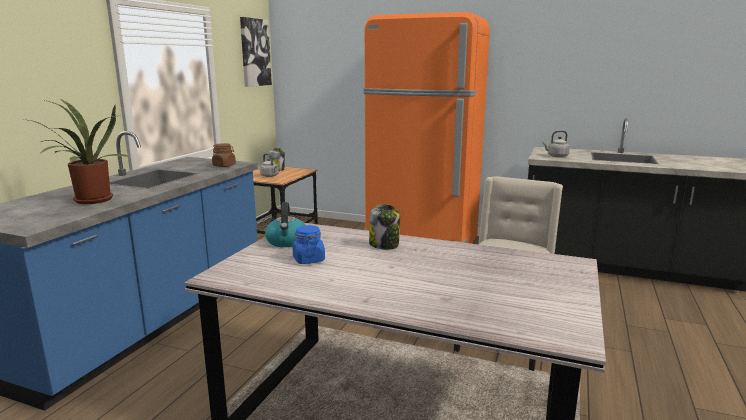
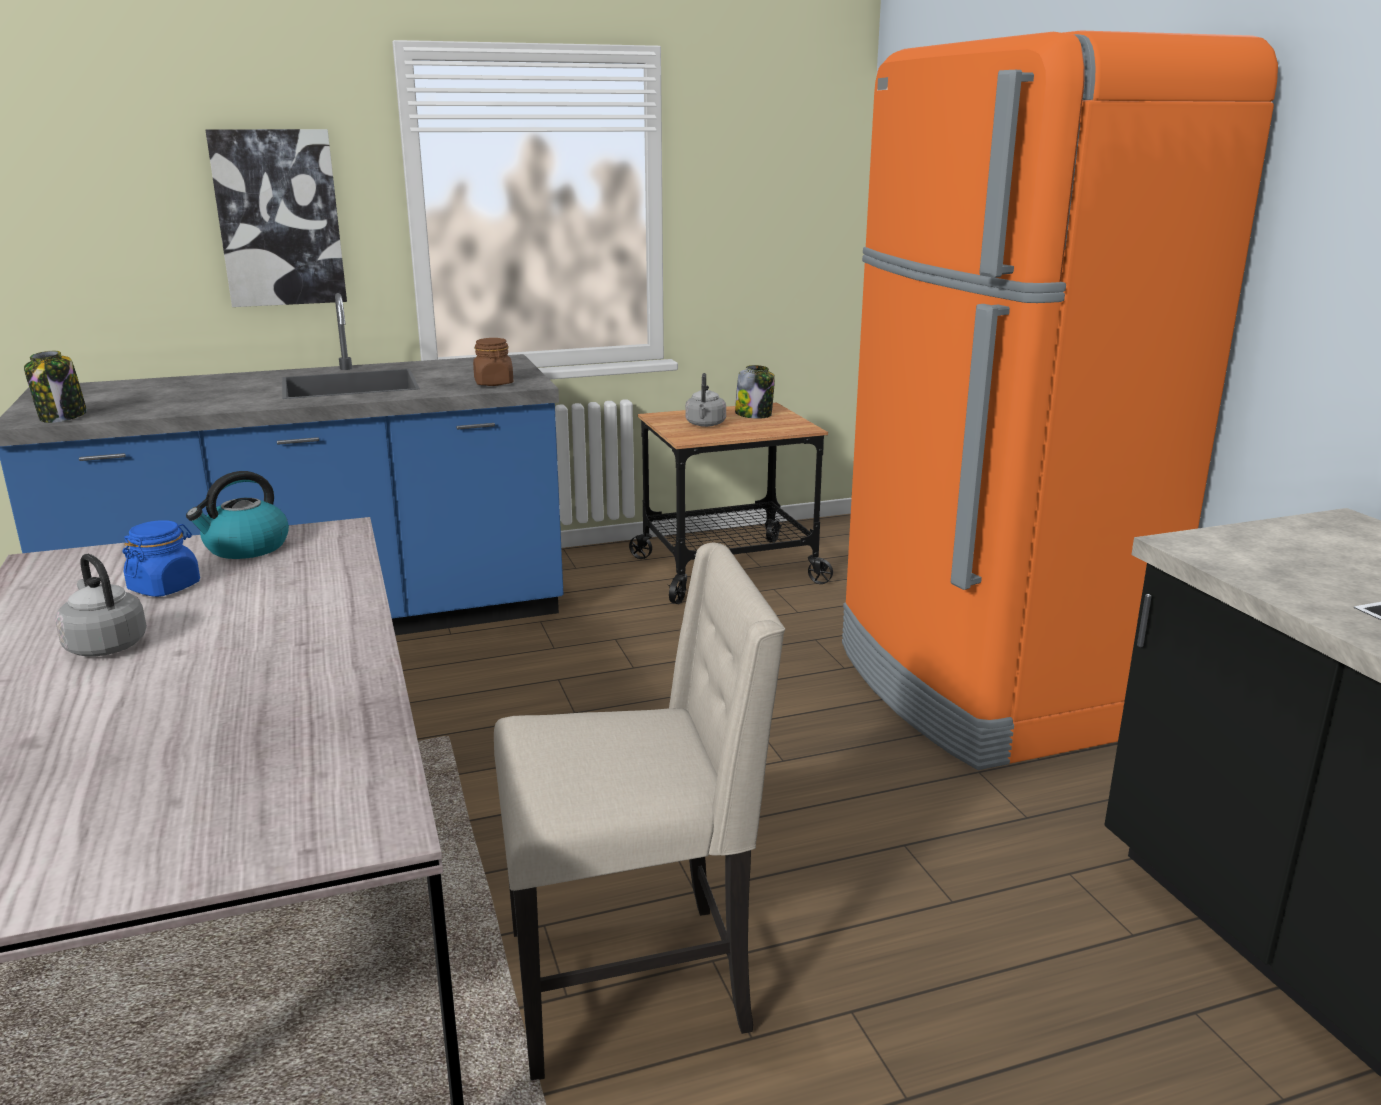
camera: 50 degrees right, 5 degrees up
potted plant [29,98,129,204] -> none
picture [240,17,272,87] -> picture moved to [206,129,347,307]
jar [369,204,400,250] -> jar moved to [24,351,87,423]
grey kettle [542,131,570,157] -> grey kettle moved to [55,554,147,656]

